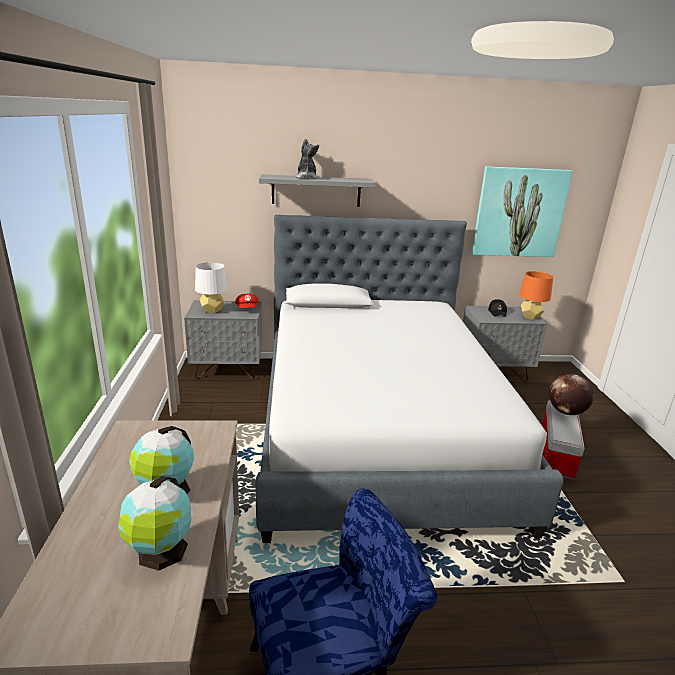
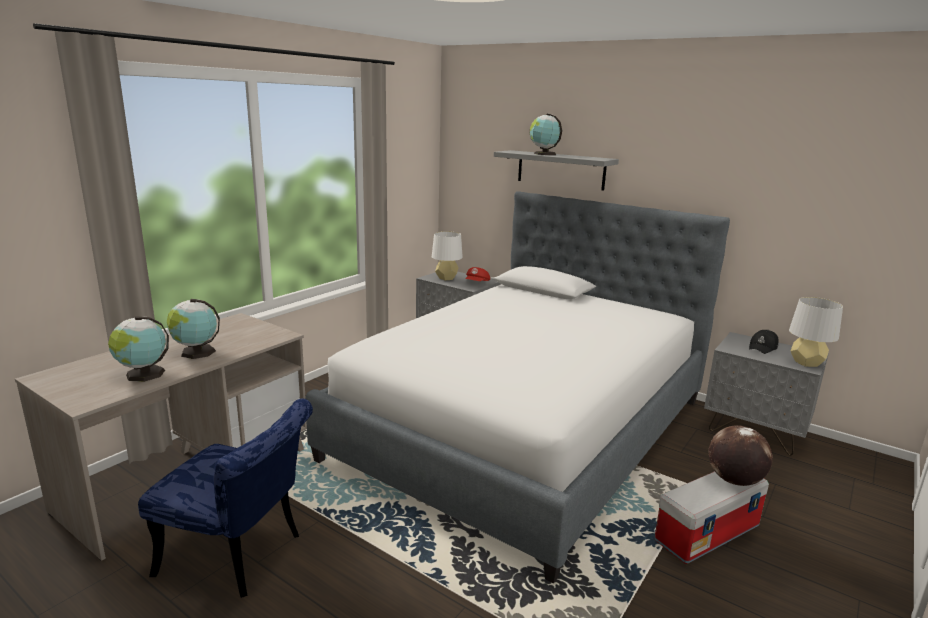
camera: 40 degrees right, 5 degrees down
plush toy [295,139,319,179] -> globe [530,114,563,155]
picture [472,166,573,257] -> none
orange table lamp [519,271,553,320] -> grey table lamp [789,297,843,367]

